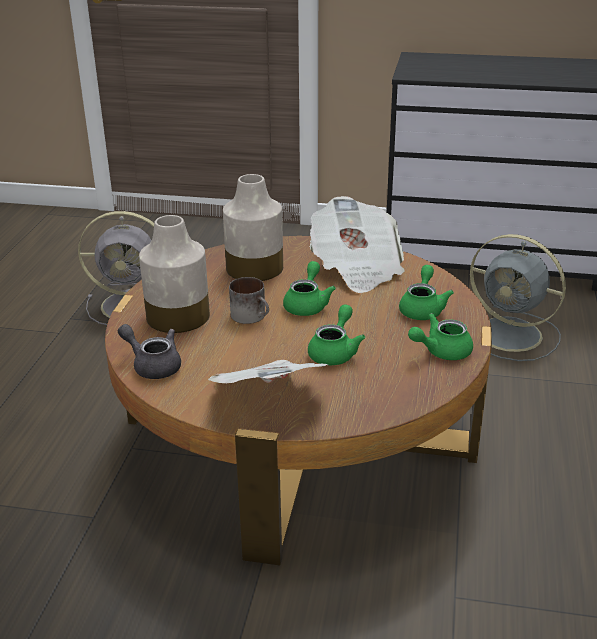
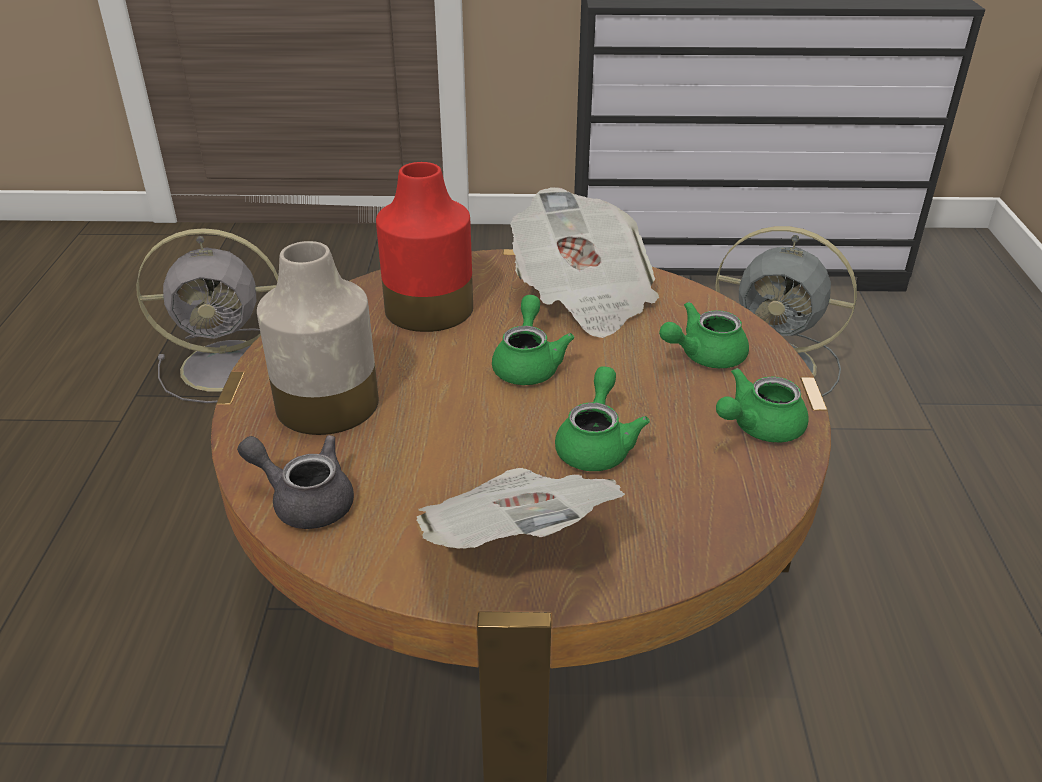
camera: 10 degrees left, 5 degrees up
beige vase [223,174,283,281] -> red vase [376,162,473,332]
mug [229,277,269,324] -> none
green teapot [399,265,454,320] -> green teapot turned 120 degrees counterclockwise [659,302,749,368]

